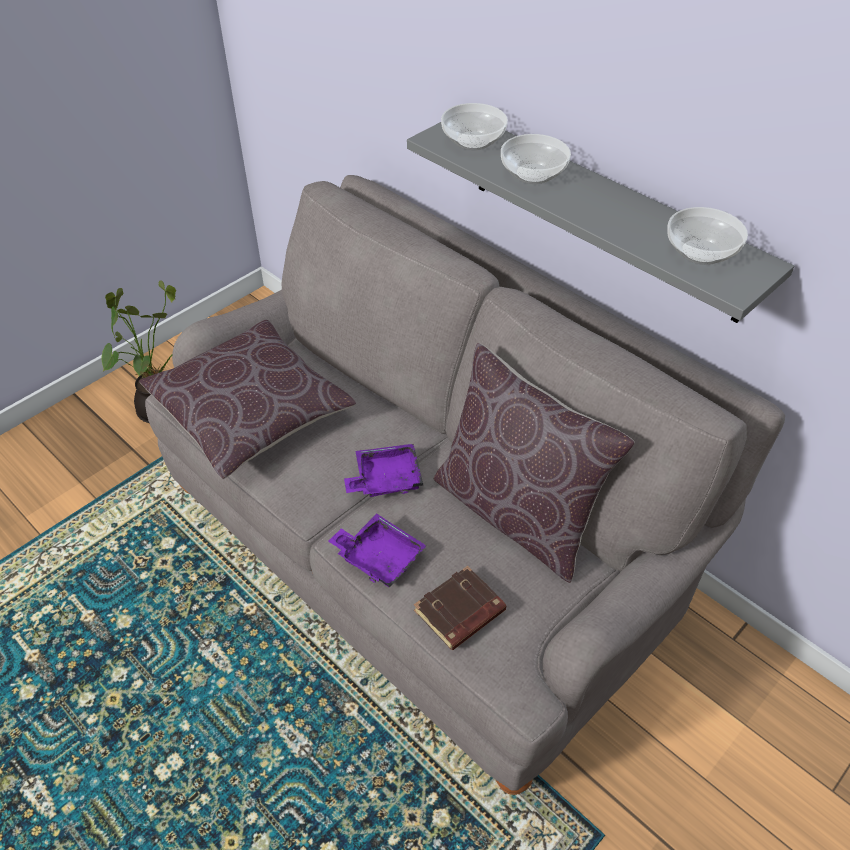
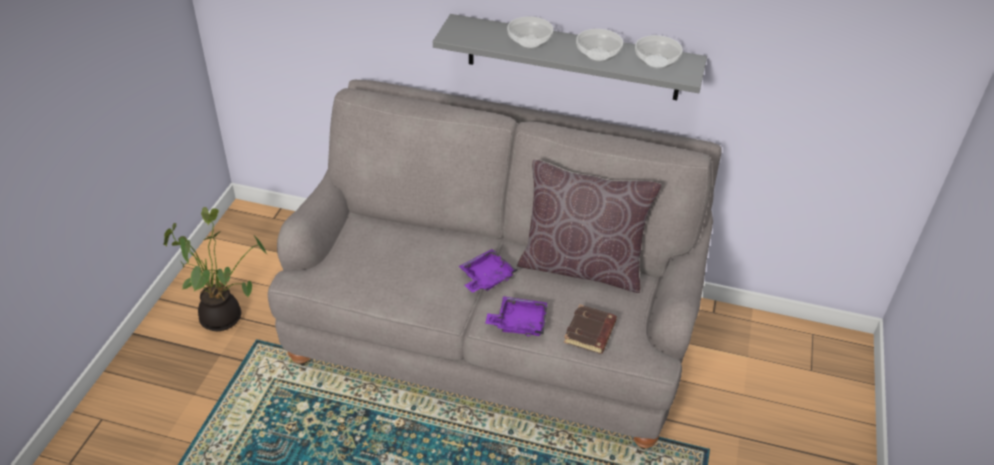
camera: 30 degrees left, 5 degrees down
brown pillow [139,319,356,479] -> none
bowl [441,103,508,150] -> bowl moved to [576,29,623,62]

